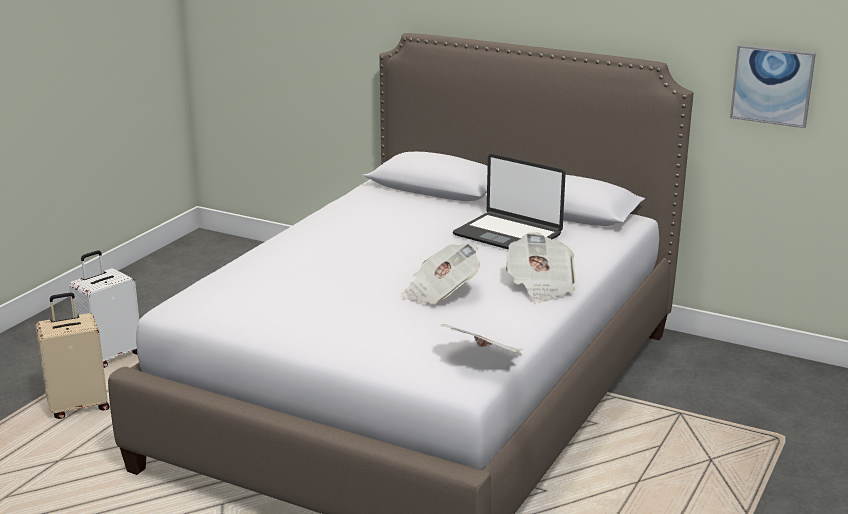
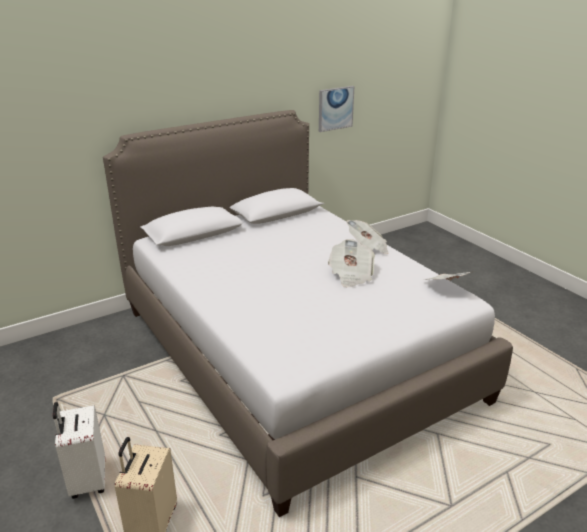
camera: 60 degrees left, 5 degrees up
laptop [453,154,566,249] -> none

